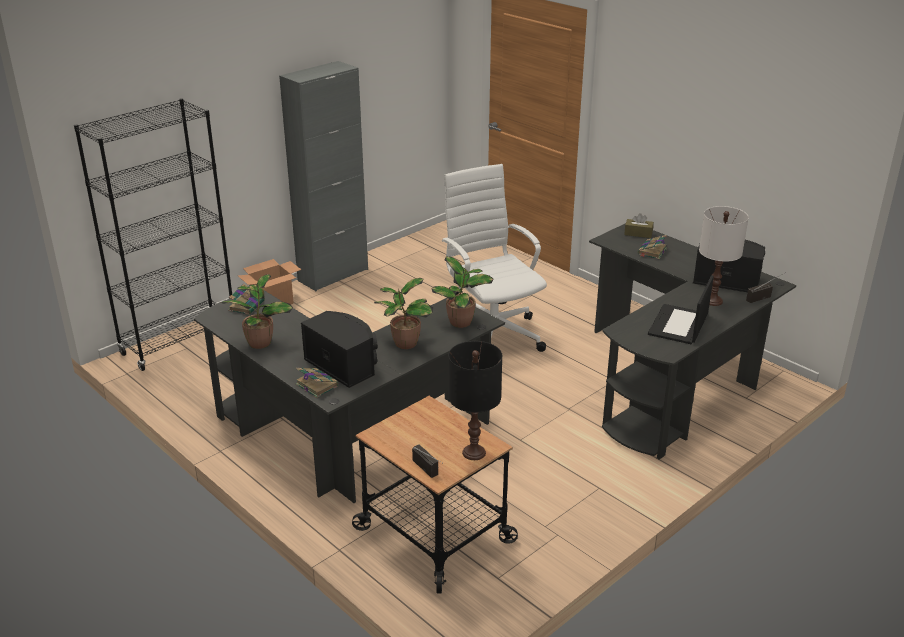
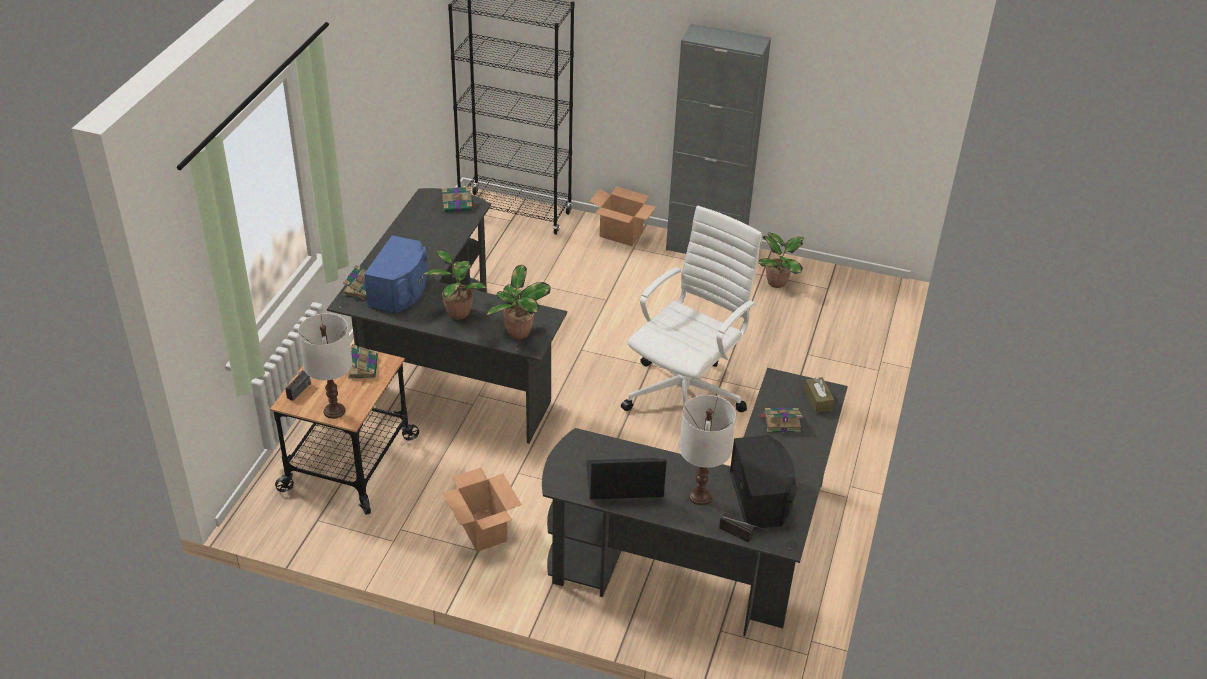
camera: 60 degrees right, 10 degrees up
potted plant [221,274,293,349] -> potted plant moved to [758,233,804,288]
black speaker [301,311,377,388] -> blue speaker [364,235,427,313]
black table lamp [449,341,502,460] -> white table lamp [298,313,352,419]
none -> book [348,344,378,379]
none -> cardboard box [442,468,522,552]

